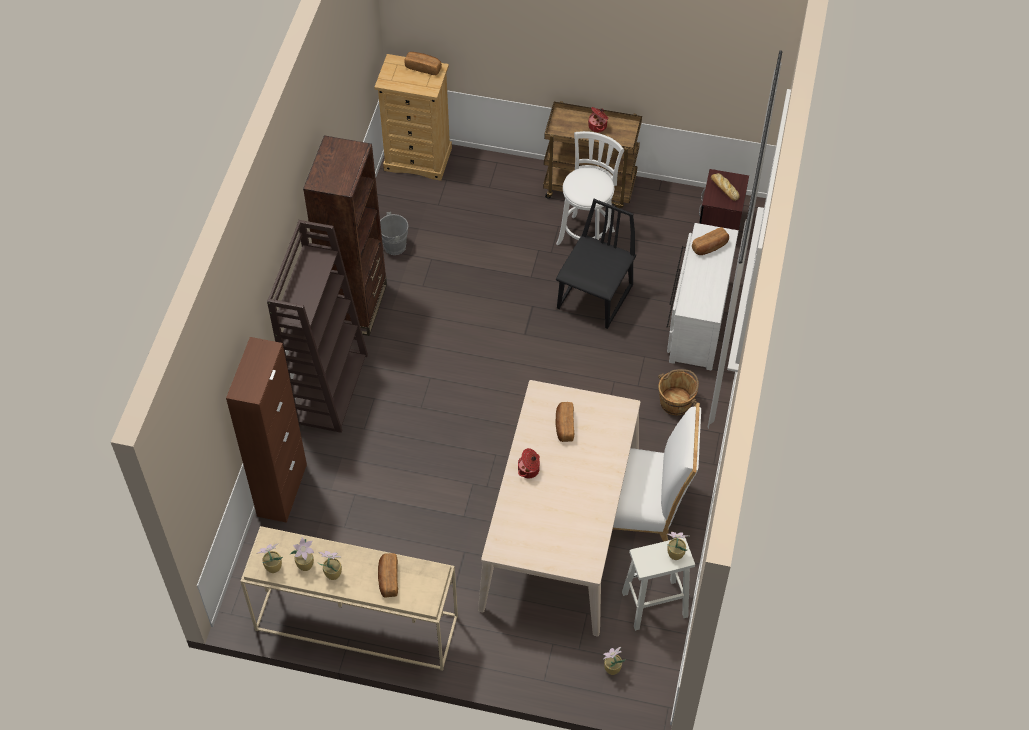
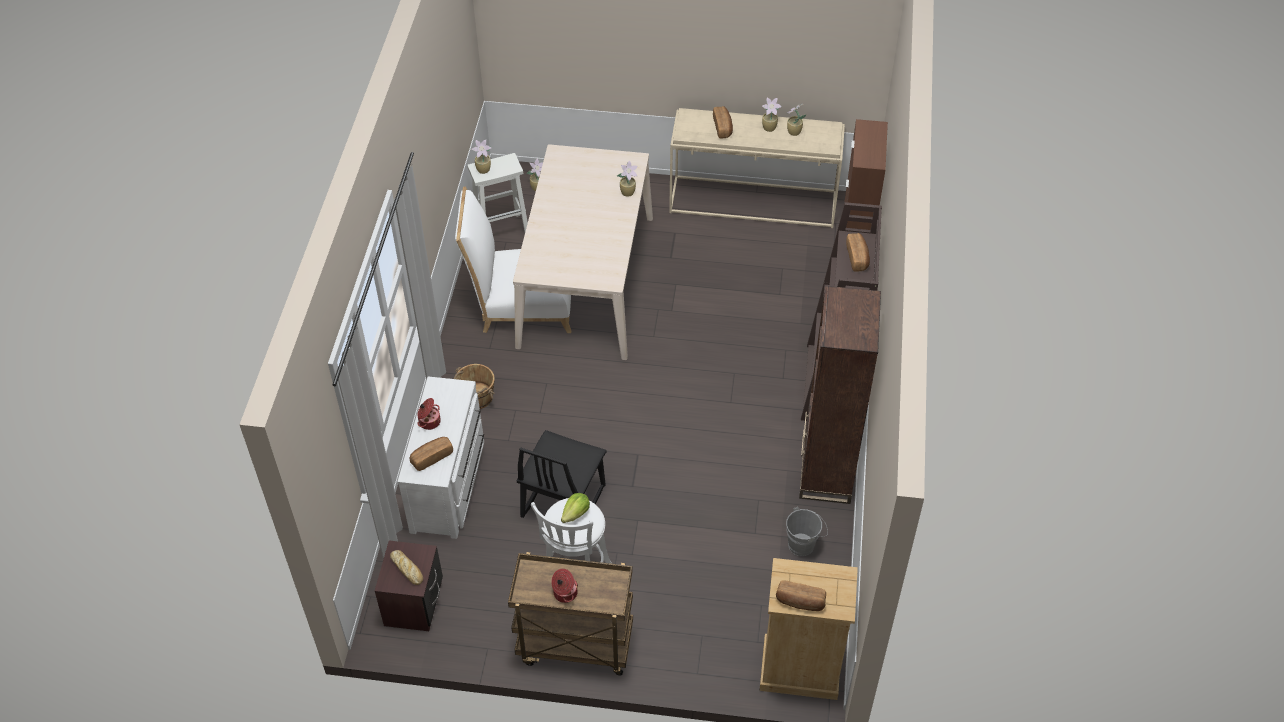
camera: 175 degrees right, 5 degrees down
potted plant [257,543,283,573] -> potted plant moved to [617,160,638,197]
cooking pot [518,448,540,478] -> cooking pot moved to [417,398,441,430]
bread [555,402,574,442] -> bread moved to [846,233,870,272]
none -> lettuce [561,493,590,523]

